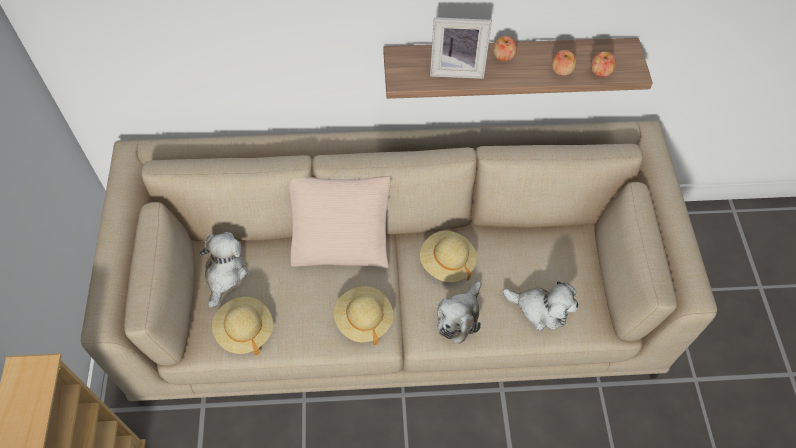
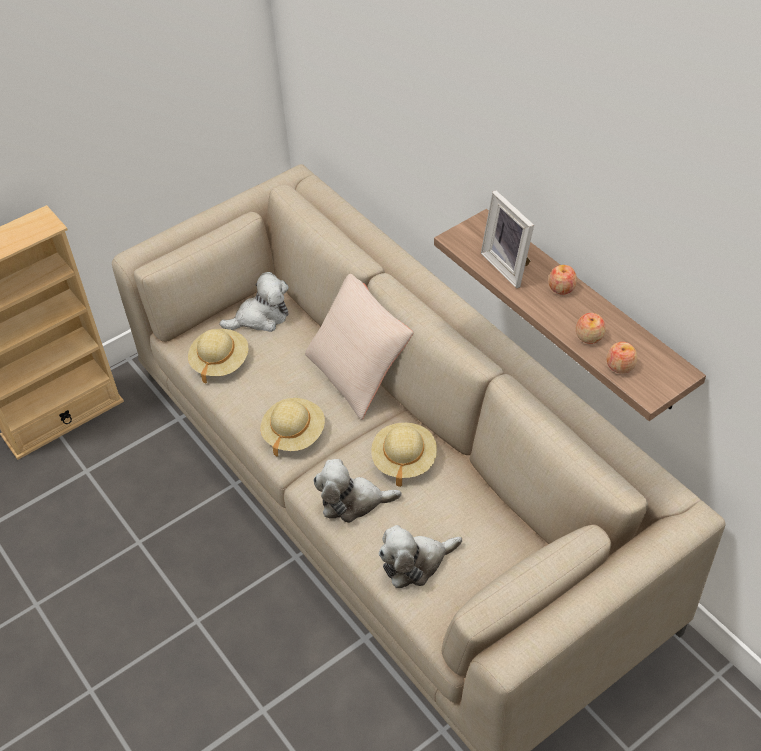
camera: 60 degrees right, 10 degrees down
plush toy [503,282,578,331] -> plush toy turned 75 degrees clockwise [379,525,462,588]

